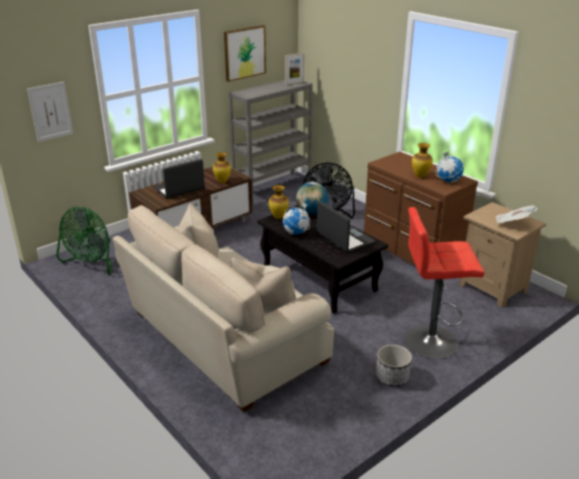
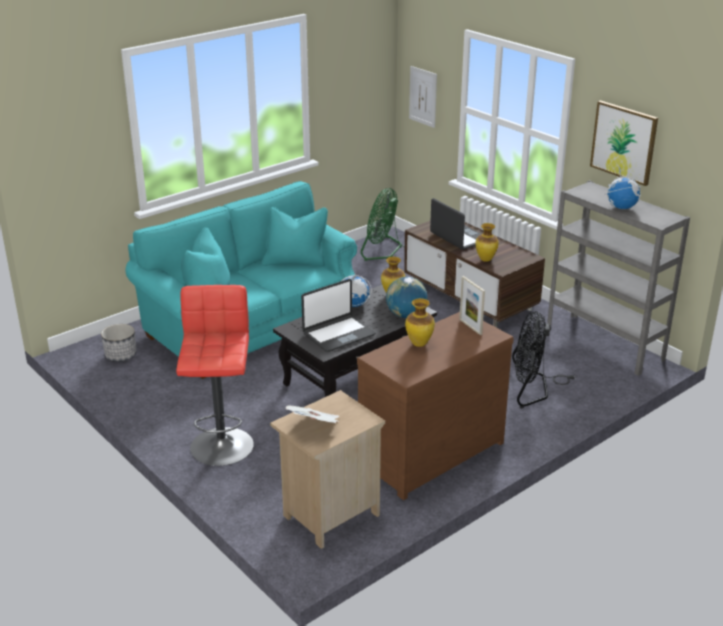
camera: 90 degrees right, 0 degrees up
beige sofa [113,203,334,412] -> turquoise sofa [125,181,357,379]
picture frame [285,53,304,85] -> picture frame moved to [459,276,485,335]
planter [376,345,412,387] -> planter moved to [101,324,137,362]
globe [435,152,464,182] -> globe moved to [605,167,641,209]

